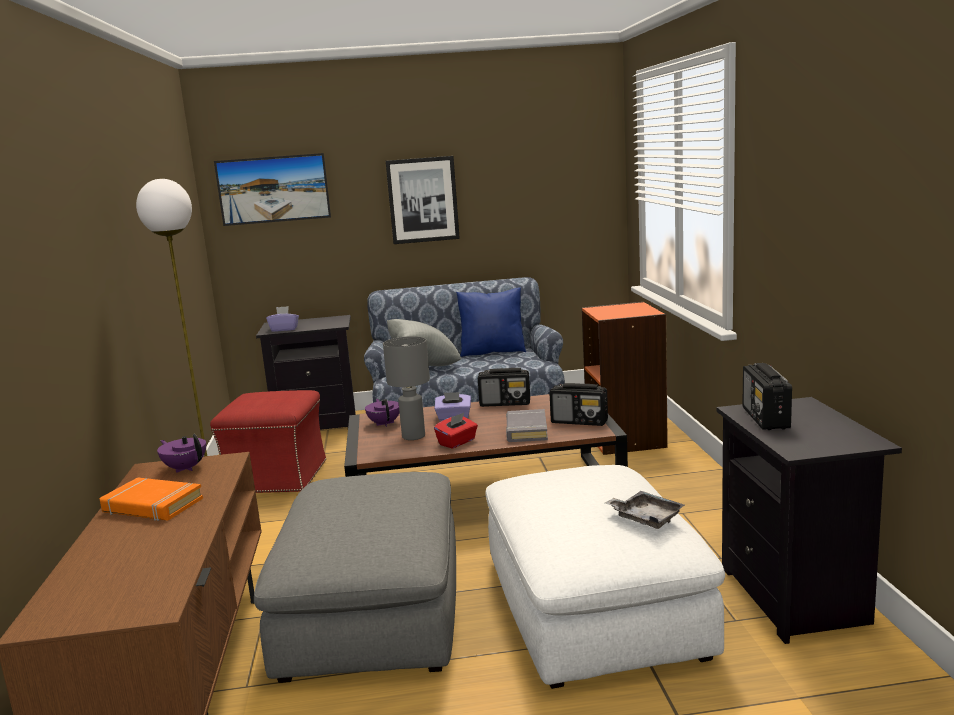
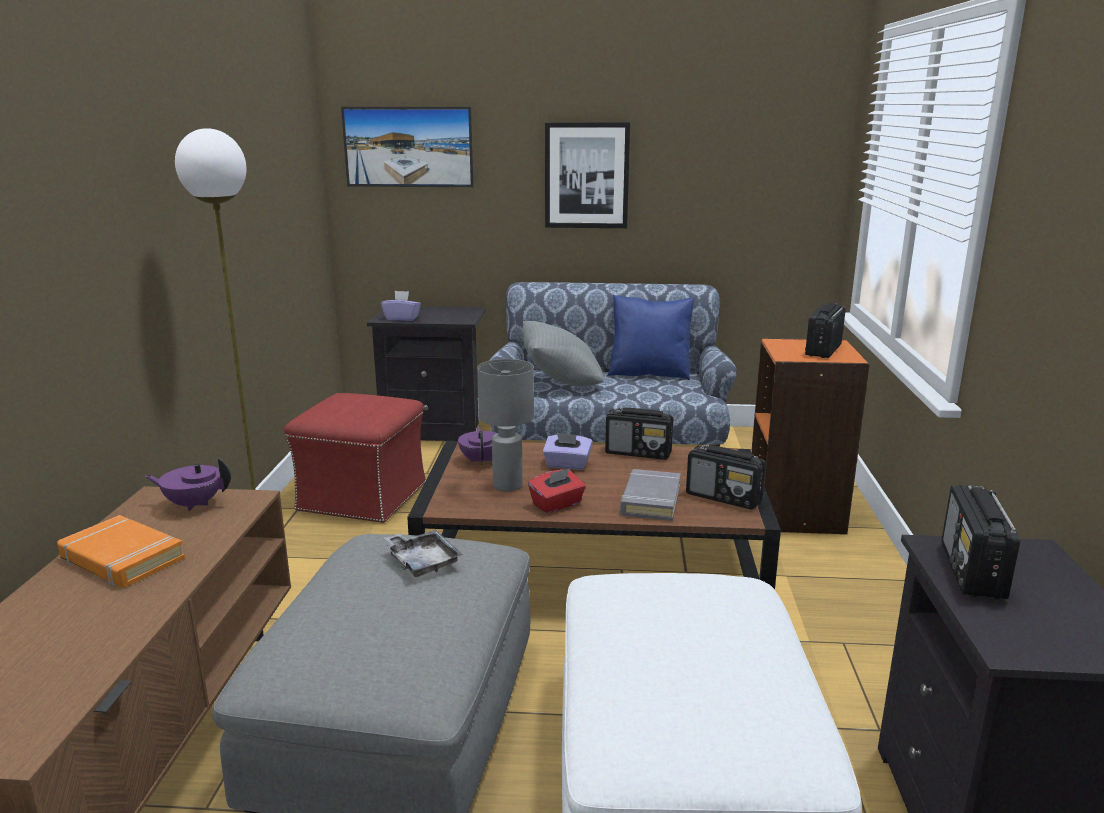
camera: 10 degrees right, 5 degrees up
purple teapot [157,434,206,473] -> purple teapot turned 45 degrees counterclockwise [145,458,231,511]
grey tray [605,491,685,529] -> grey tray moved to [384,530,463,577]
none -> radio [805,303,846,358]

